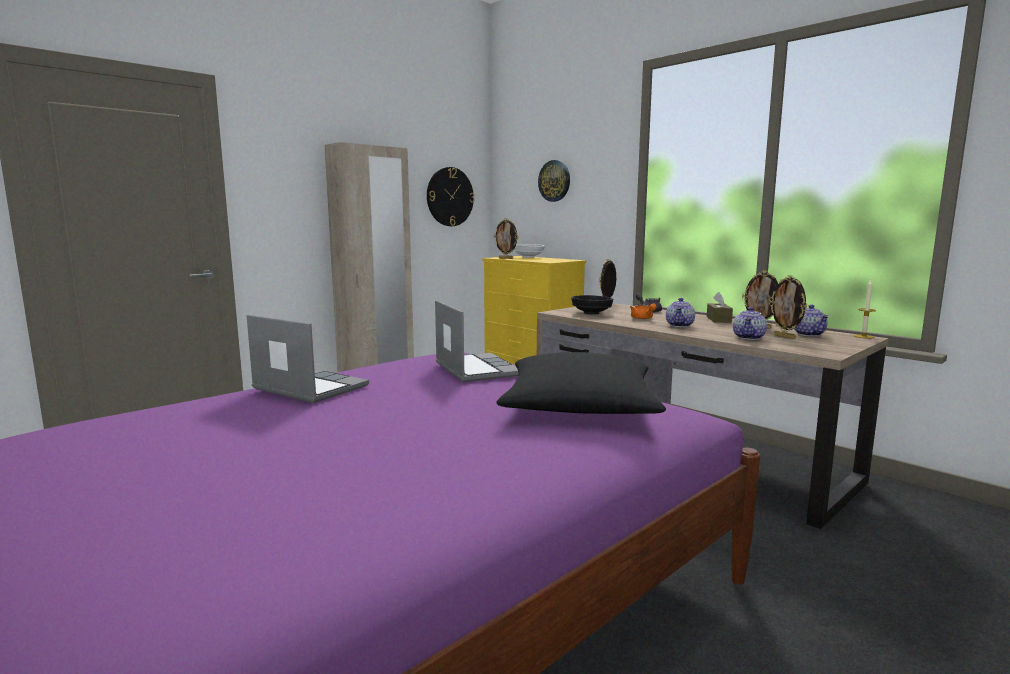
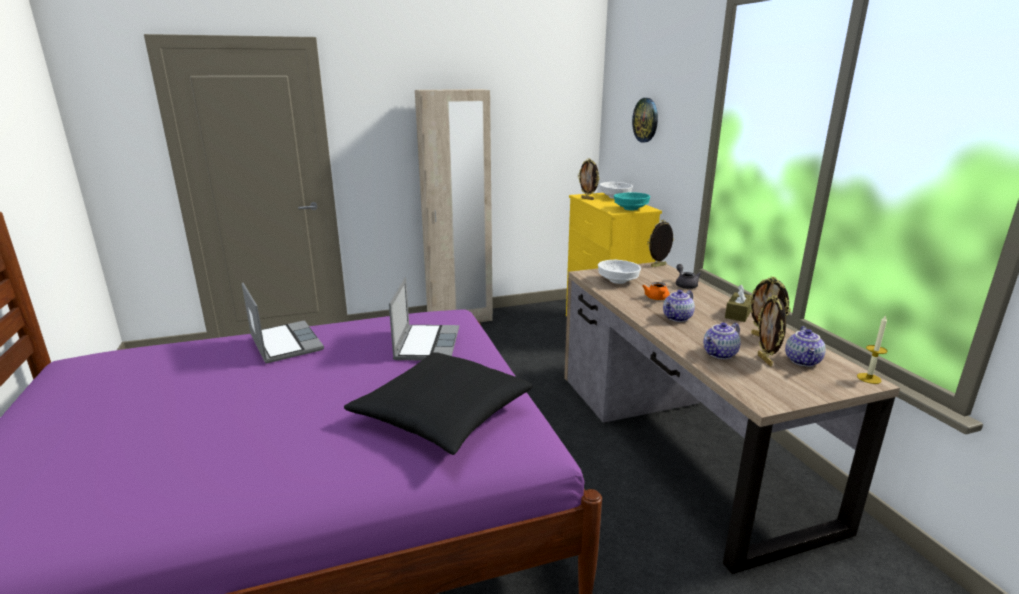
camera: 25 degrees right, 10 degrees up
wall clock [427,167,475,226] -> none
black bowl [571,295,613,314] -> white bowl [598,260,641,284]
none -> turquoise bowl [614,193,650,210]

